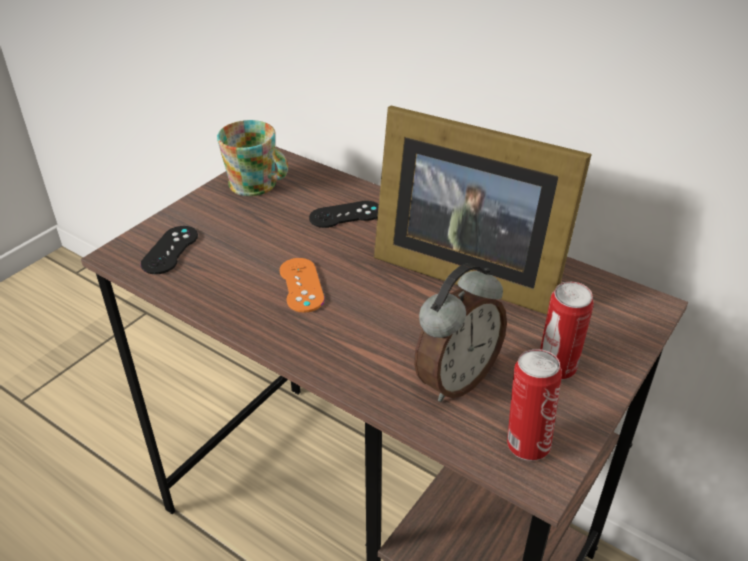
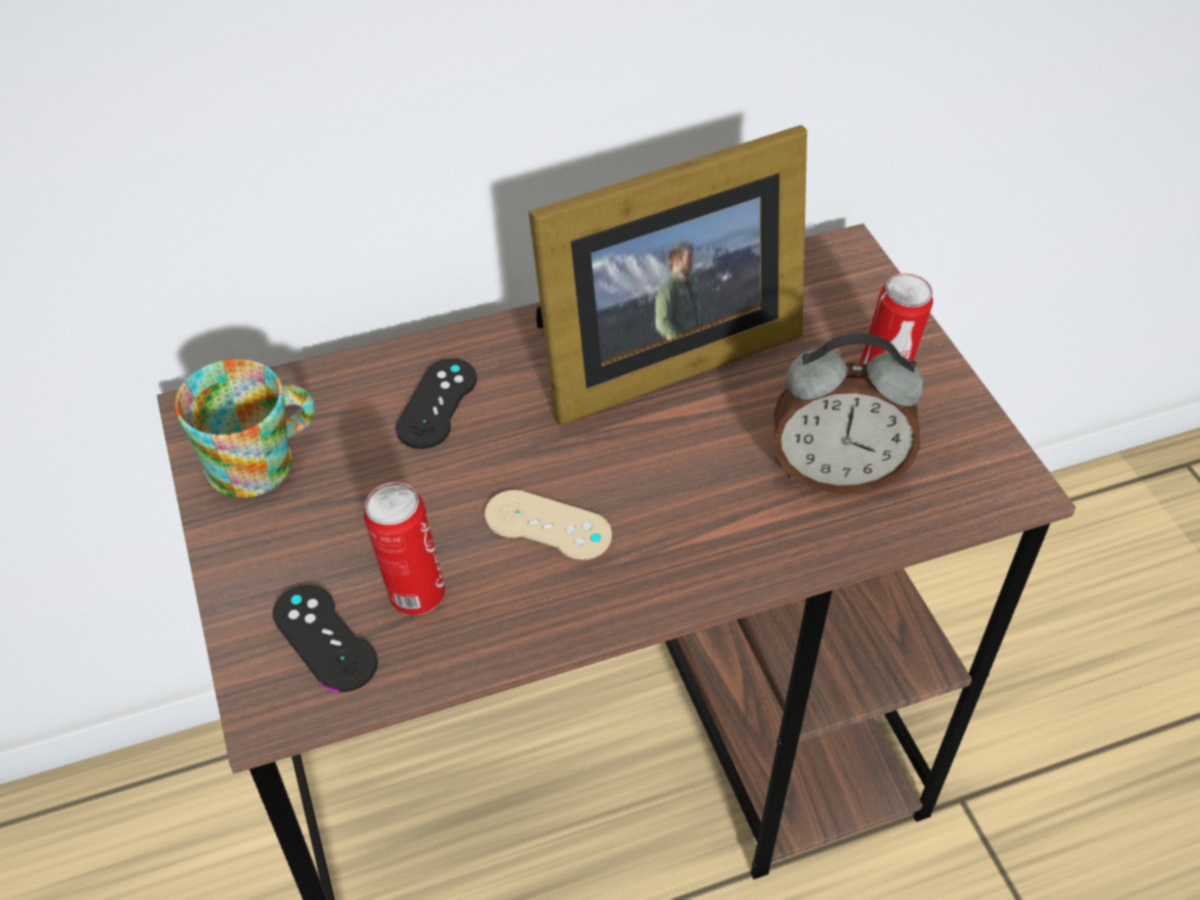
camera: 55 degrees left, 10 degrees up
orange game controller [280,258,324,313] -> beige game controller [485,490,612,560]
alarm clock [414,263,507,402] -> alarm clock turned 105 degrees clockwise [774,333,923,494]
can [507,349,562,461] -> can moved to [364,482,445,615]

